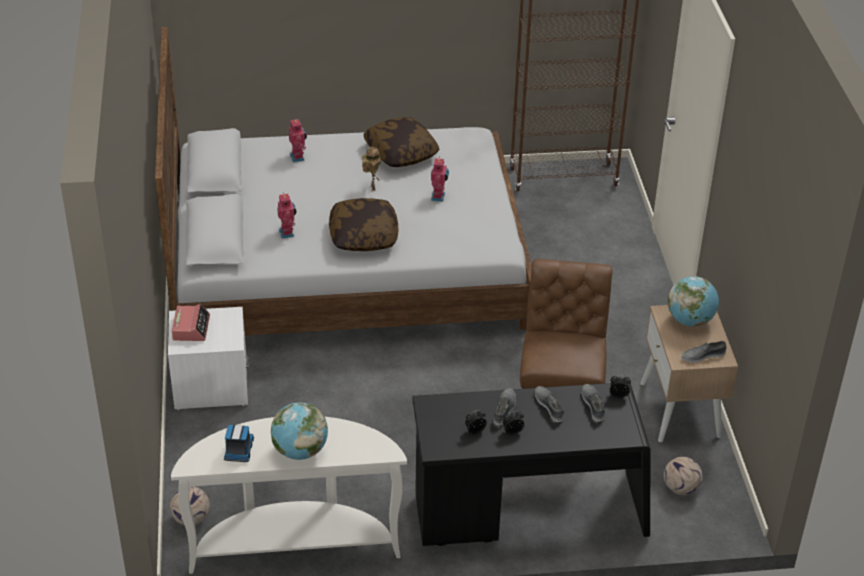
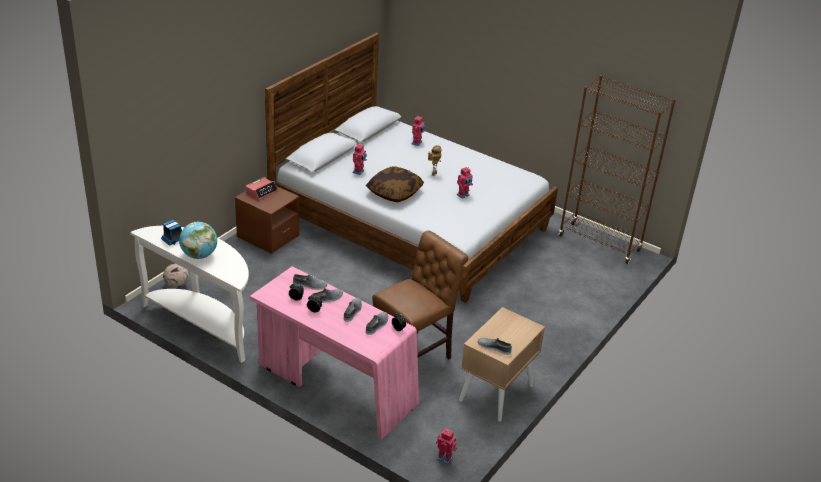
camera: 40 degrees right, 5 degrees down
white nightstand [168,307,249,410] -> brown nightstand [235,186,299,254]
pillow [363,117,440,167] -> none
black desk [412,383,651,546] -> pink desk [250,266,419,440]
football [664,457,702,495] -> none
globe [668,276,719,327] -> none
none -> grey shoe [293,274,327,290]
none -> toy robot [436,428,457,465]

